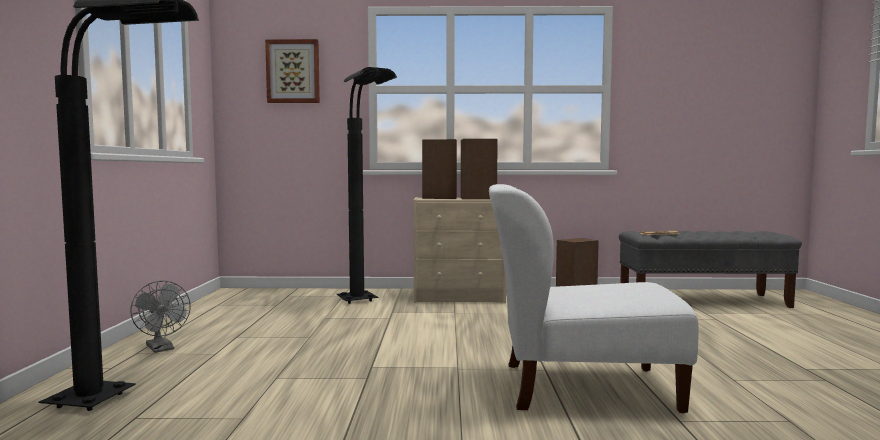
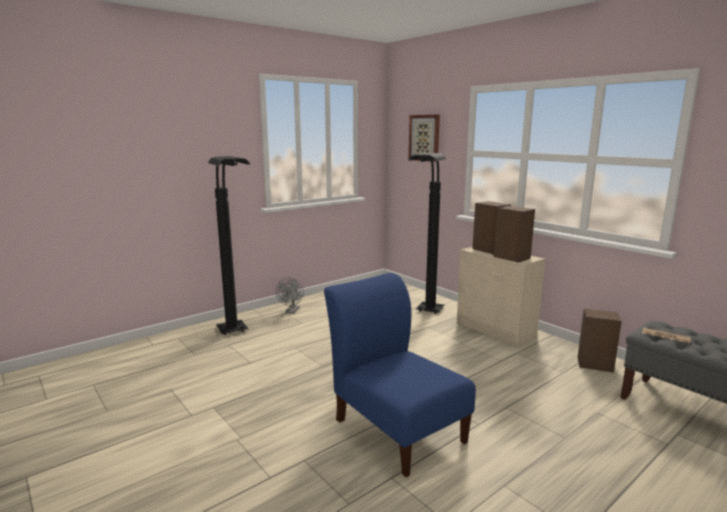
camera: 50 degrees right, 10 degrees up
white chair [489,184,699,413] -> blue chair [324,273,476,477]

